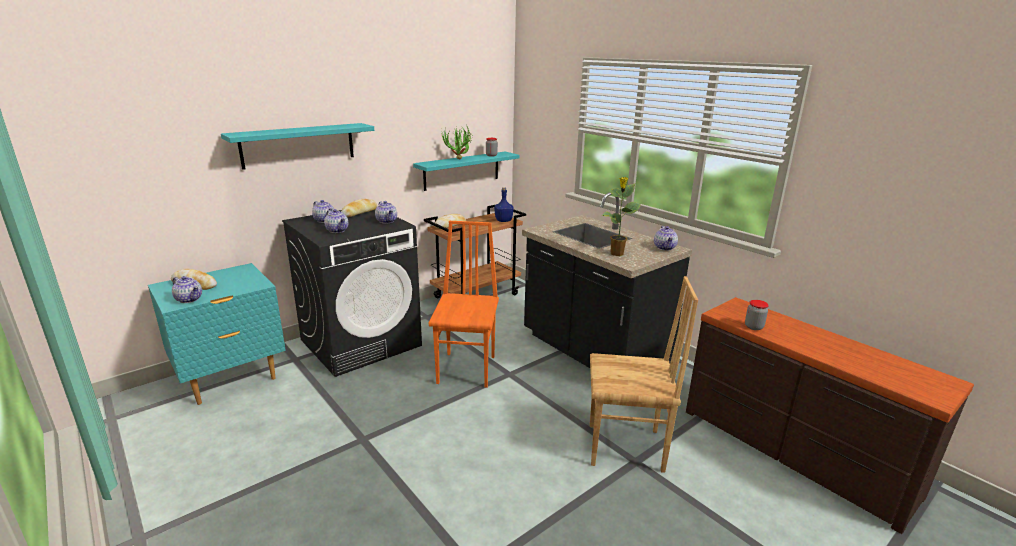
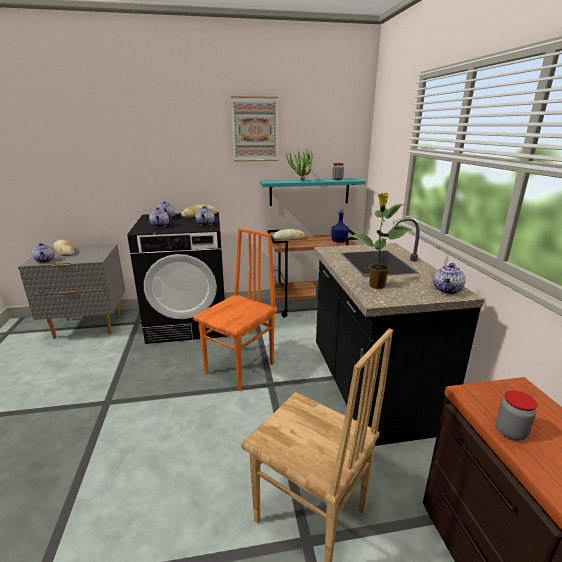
camera: 30 degrees right, 0 degrees up
turquoise nightstand [148,263,286,405] -> grey nightstand [18,244,125,339]
turquoise shelf [221,123,374,170] -> none
none -> picture [231,96,278,162]

